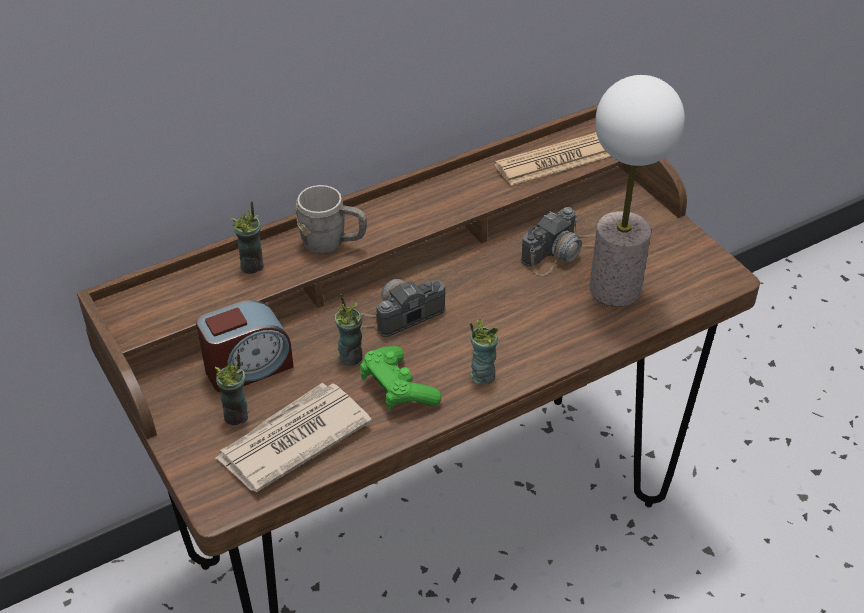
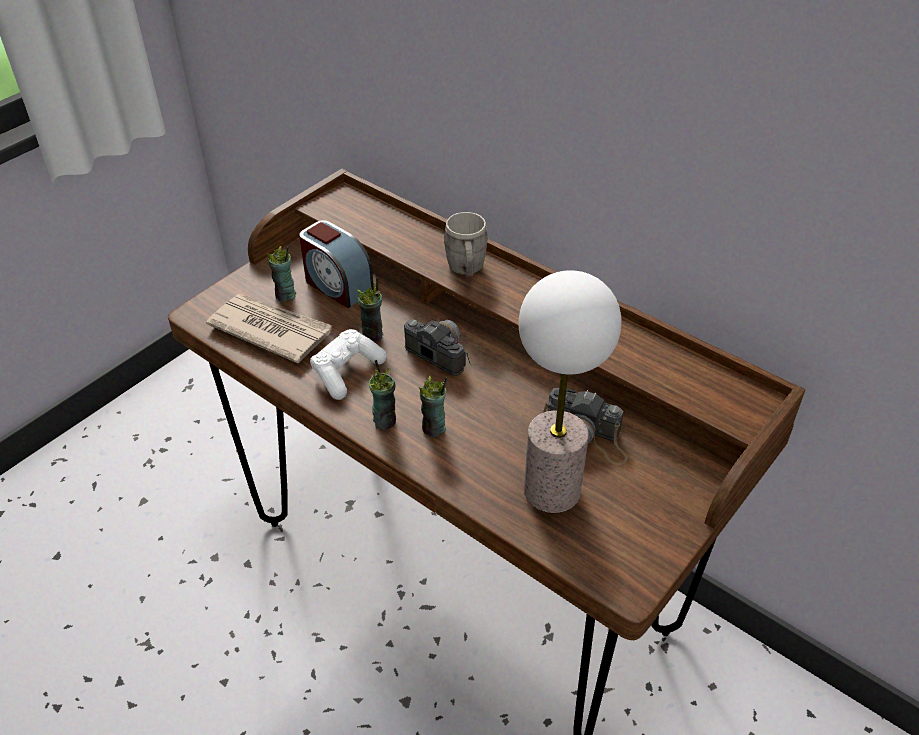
camera: 70 degrees right, 0 degrees up
cup [231,201,264,274] -> cup moved to [419,376,447,437]
green game controller [360,346,441,410] -> white game controller [310,329,387,400]
newspaper [494,132,610,185] -> none

